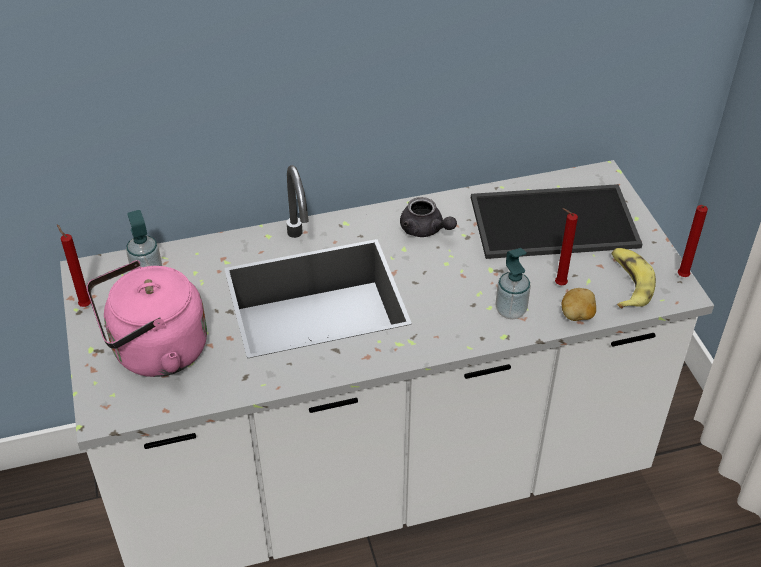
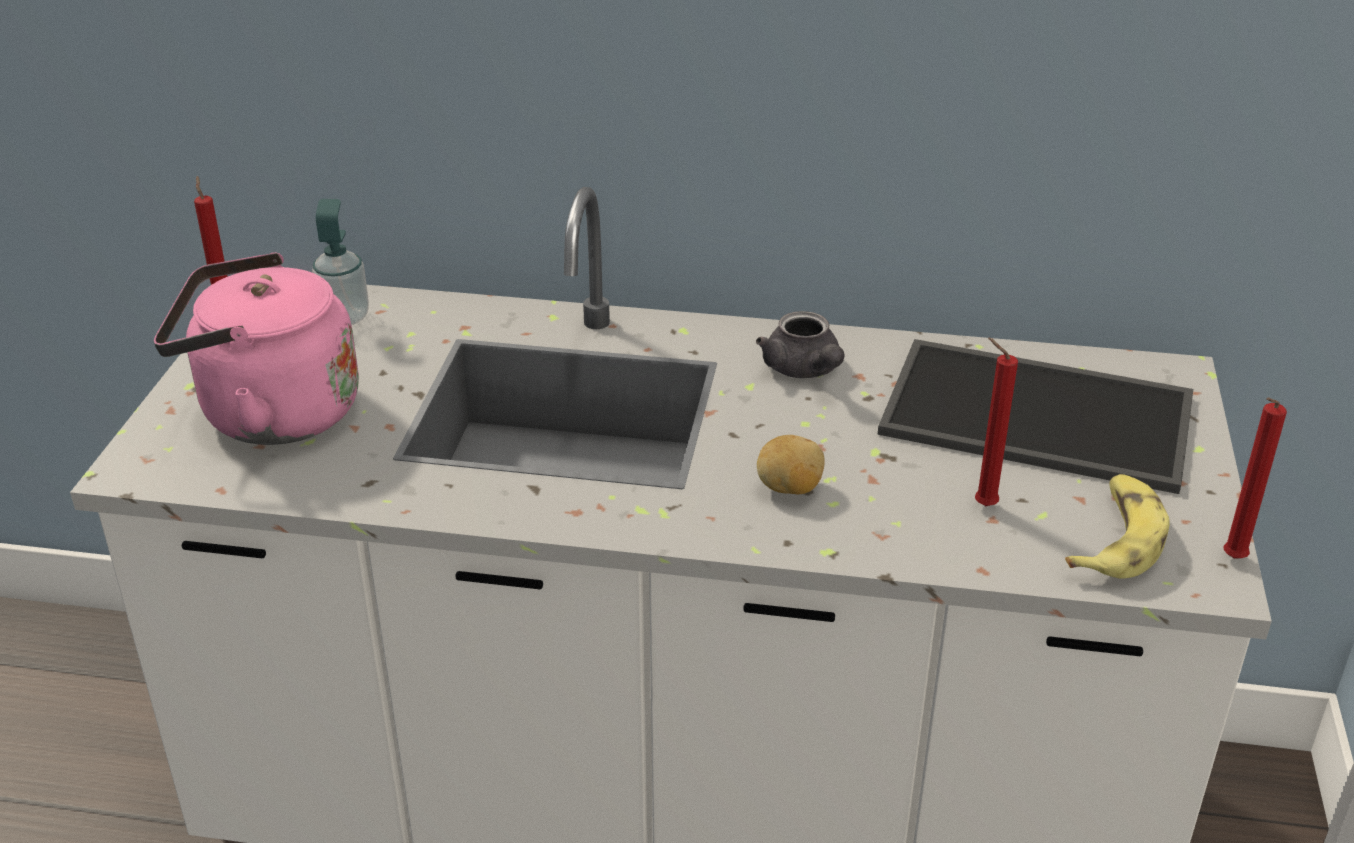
camera: 25 degrees right, 10 degrees down
soap dispenser [495,248,531,319] -> none
potato [562,288,596,321] -> potato moved to [757,435,825,494]

